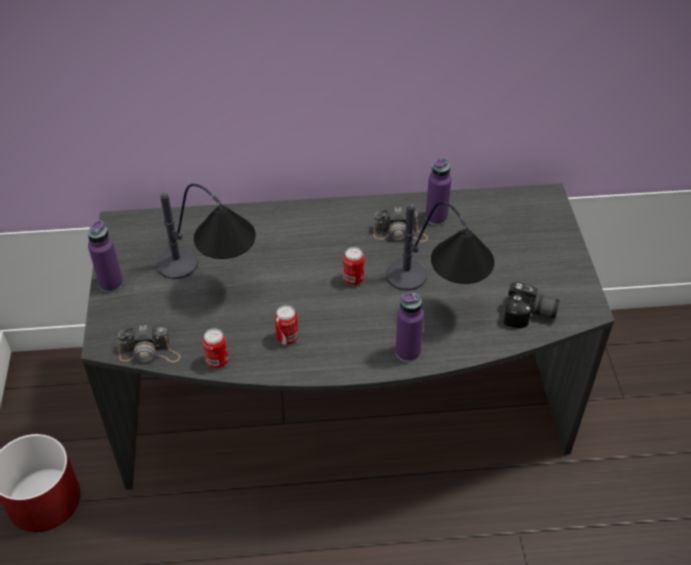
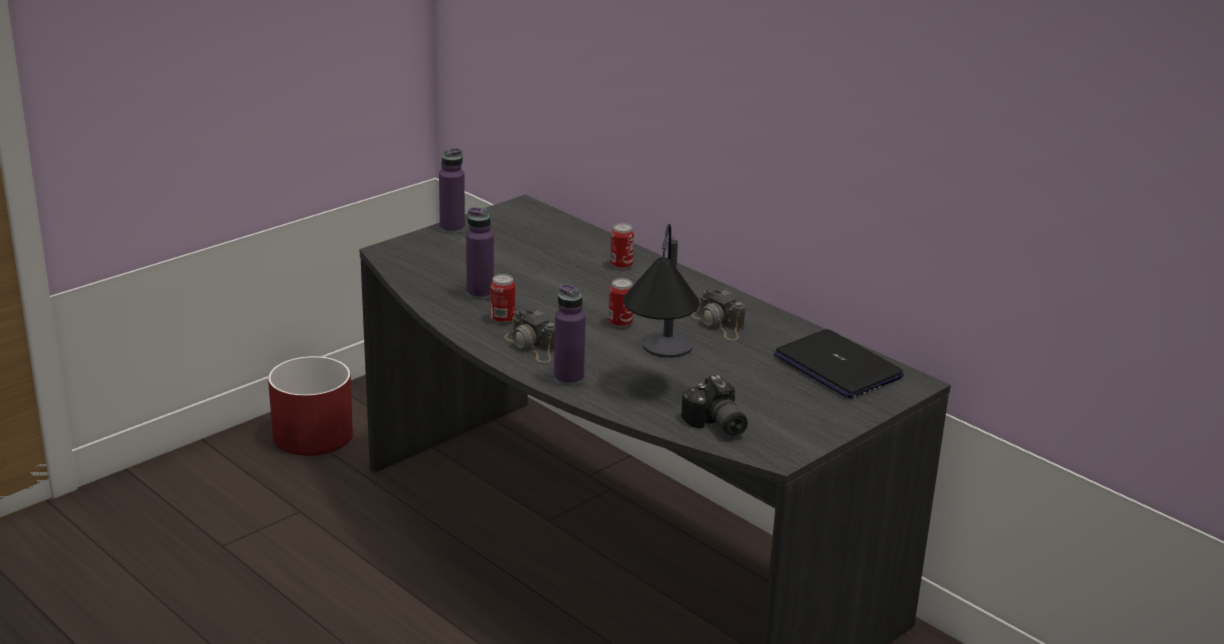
camera: 50 degrees right, 20 degrees down
camera [118,325,181,362] -> camera moved to [504,310,555,363]
table lamp [157,184,256,279] -> none
can [203,328,228,368] -> can moved to [610,223,634,269]
purple bottle [425,157,452,226] -> purple bottle moved to [466,207,494,300]
none -> laptop [774,329,904,399]

